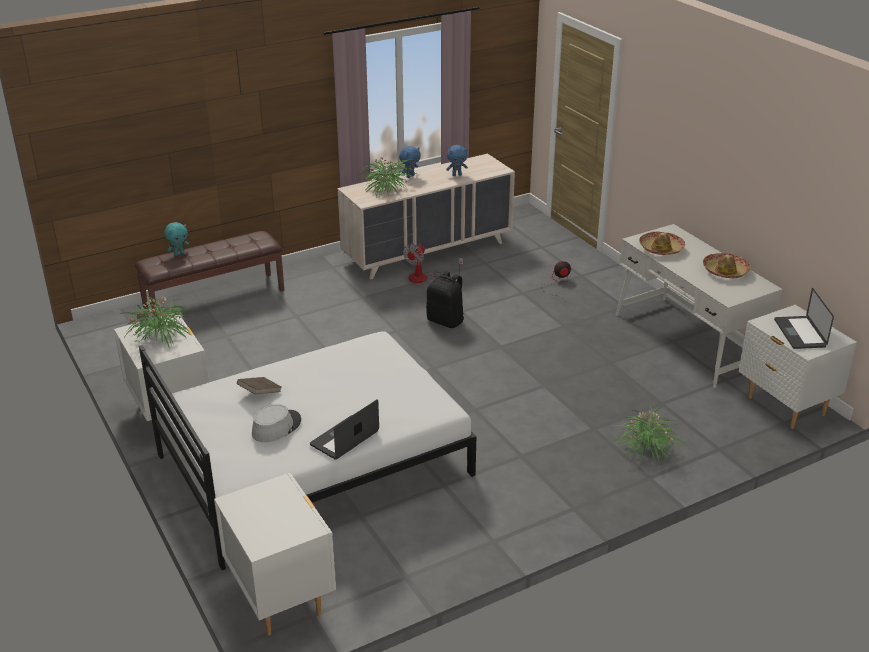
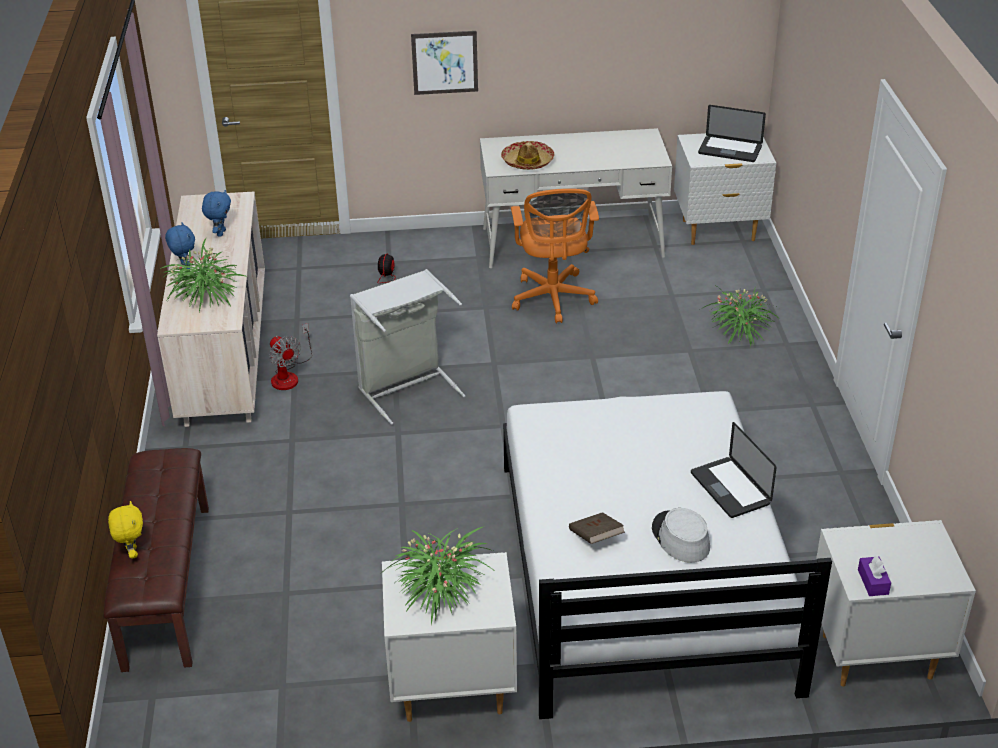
camera: 65 degrees left, 5 degrees up
turquoise plush toy [164,222,189,256] -> yellow plush toy [108,501,143,559]
black backpack [426,271,465,328] -> grey laundry basket [350,269,465,425]
hat [703,253,751,278] -> none
none -> picture [411,31,478,95]
none -> orange office chair [511,189,599,323]
none -> purple tissue box [858,556,891,596]

